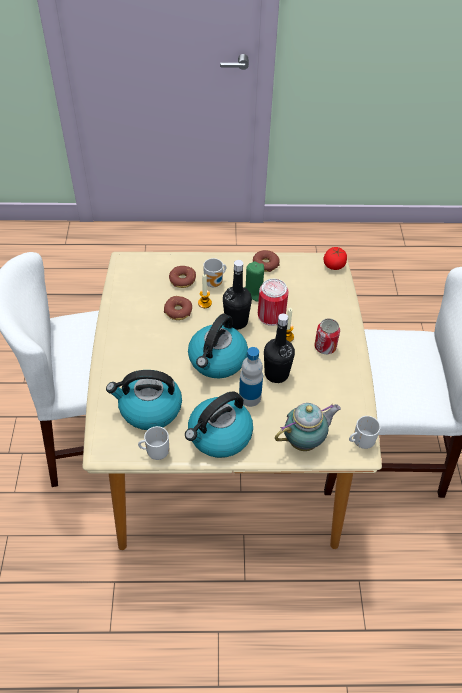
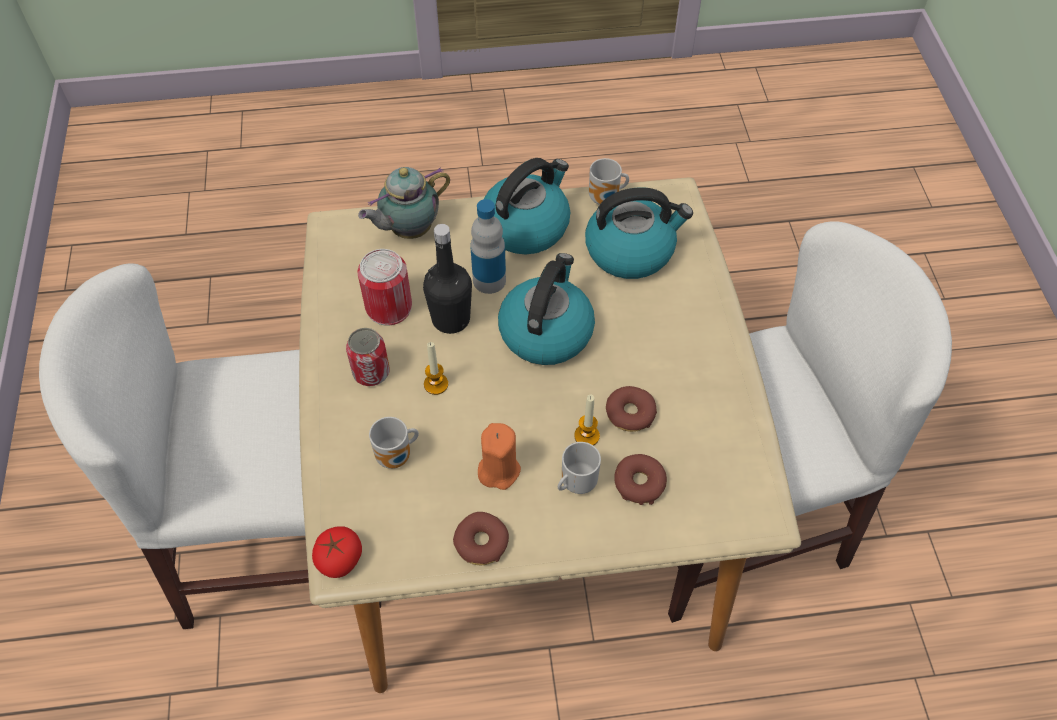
camera: 175 degrees right, 5 degrees up
black bottle [223,260,252,330] -> none
green candle [245,261,264,302] -> orange candle [478,423,521,490]
can [258,279,289,326] -> can moved to [357,249,412,326]
mug [349,416,380,449] -> mug moved to [369,417,419,469]

